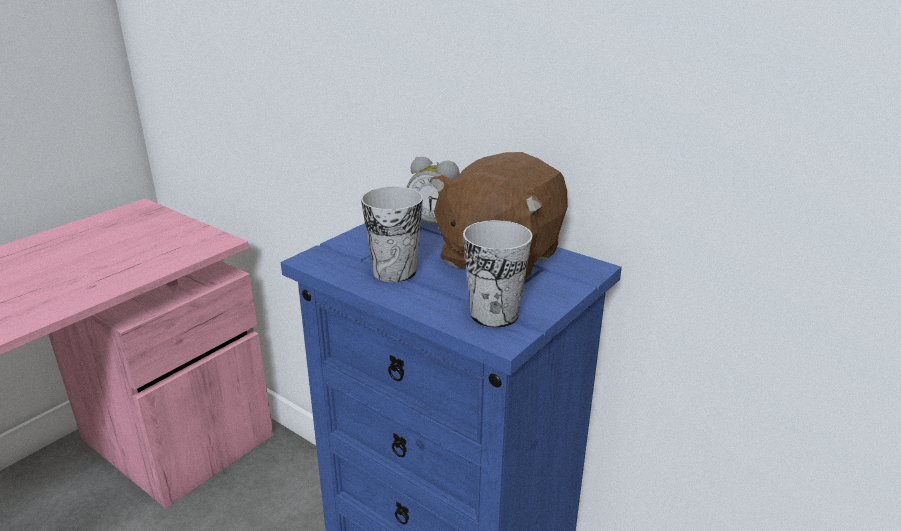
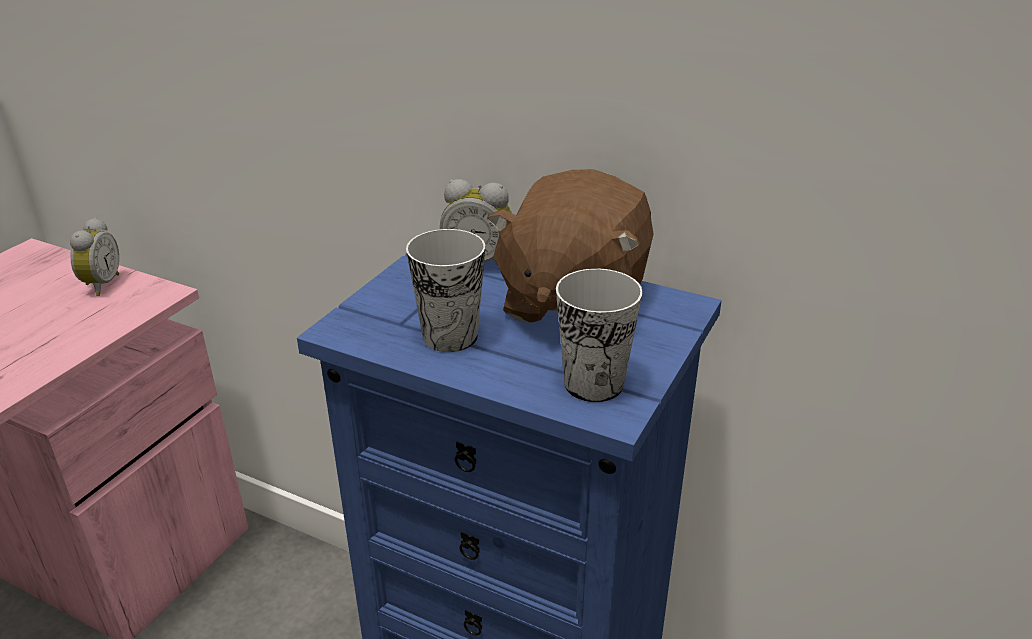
camera: 10 degrees left, 5 degrees up
none -> alarm clock [70,217,119,296]

